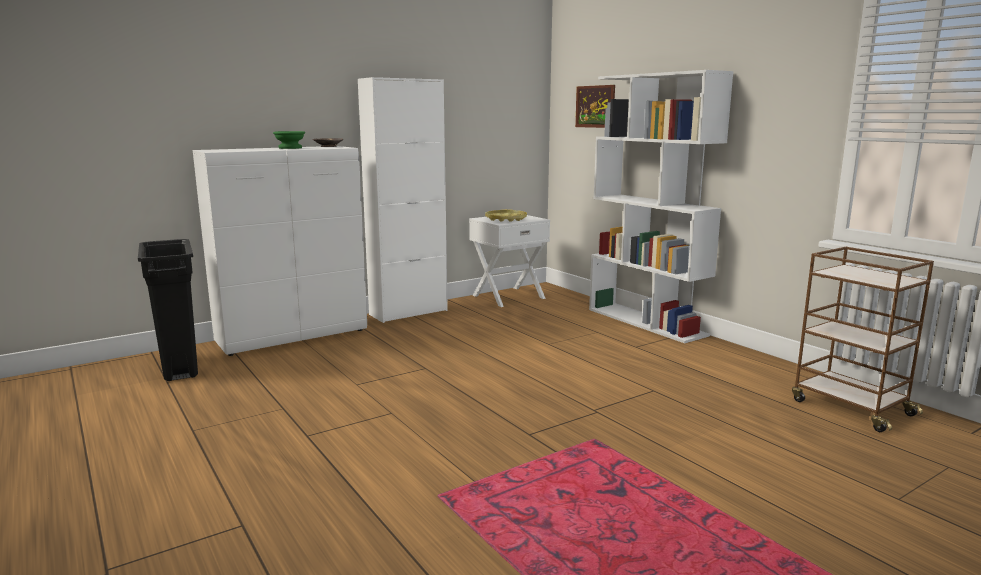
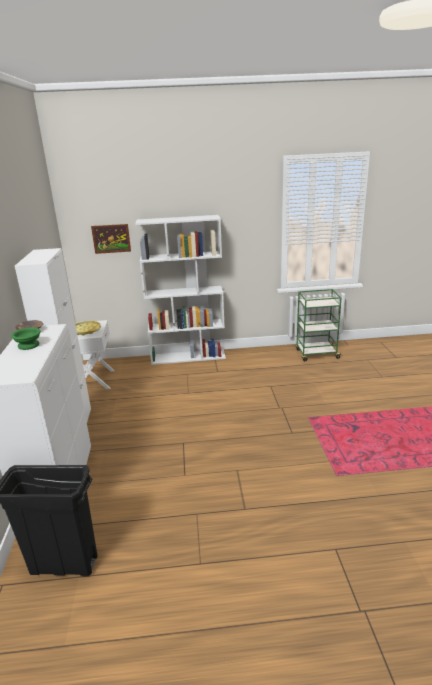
camera: 60 degrees left, 10 degrees up
brown cart [792,247,934,432] -> green cart [295,289,342,361]

